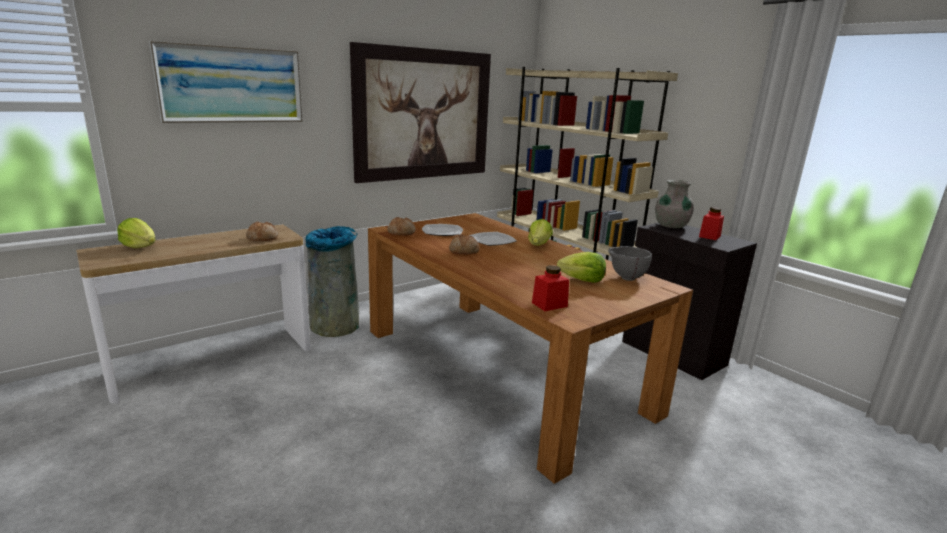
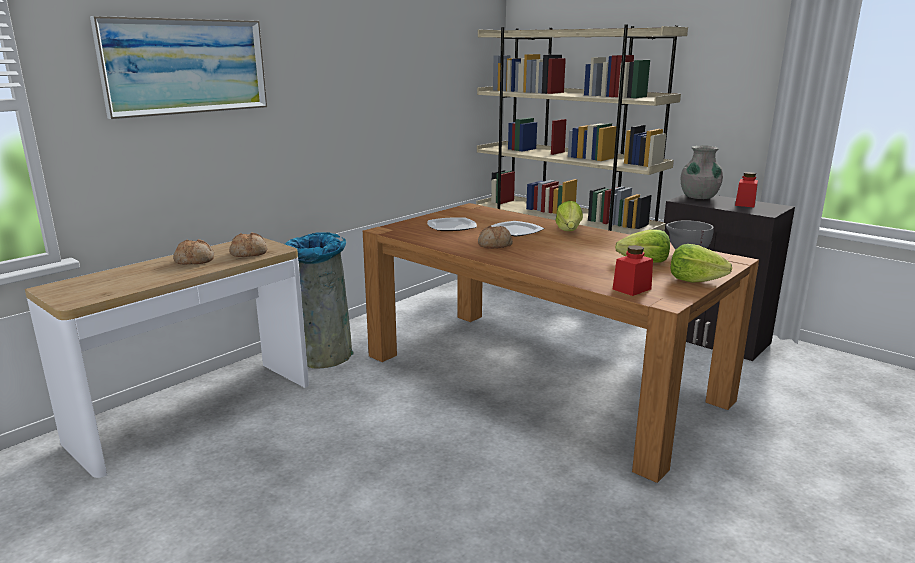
camera: 10 degrees left, 0 degrees up
lettuce [117,218,156,248] -> lettuce moved to [670,244,732,283]
picture [350,42,491,183] -> none
bread [387,217,415,235] -> bread moved to [173,239,214,264]

